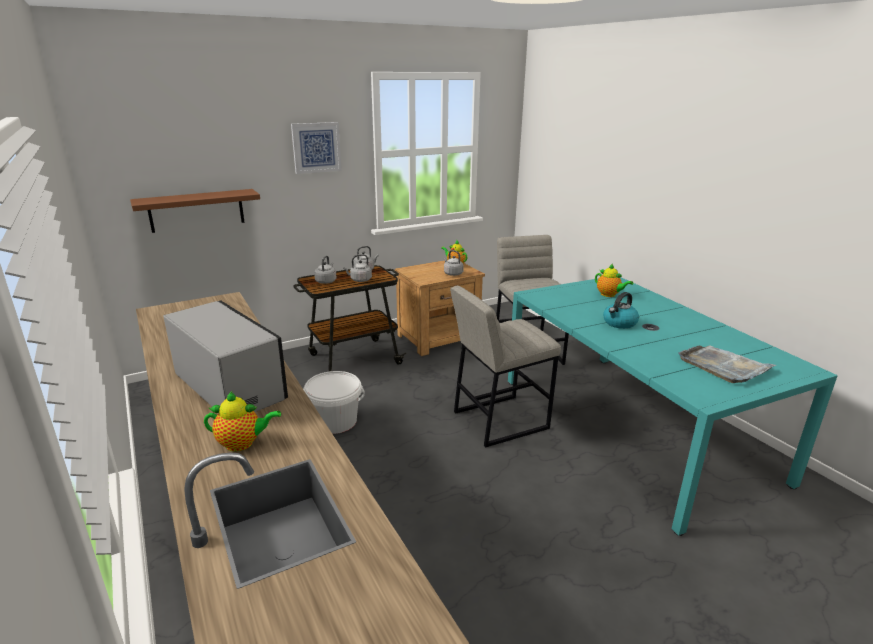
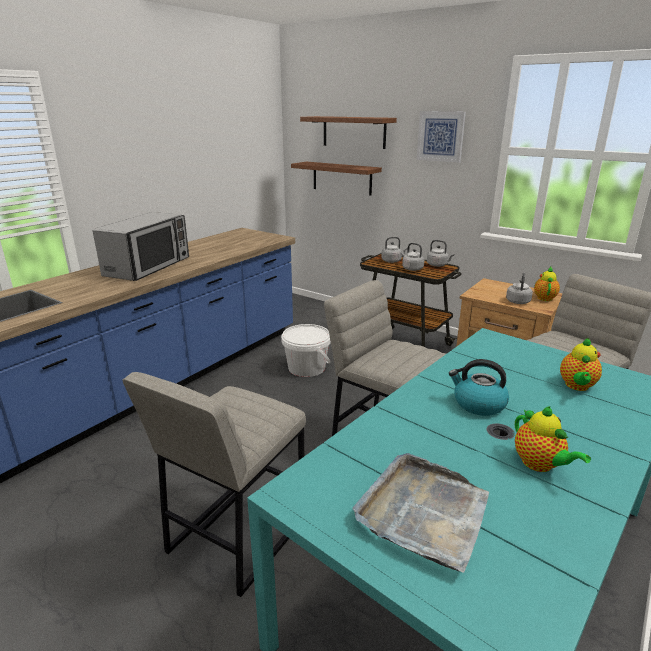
camera: 65 degrees right, 0 degrees up
teapot [204,392,281,452] -> teapot moved to [515,406,591,472]
none -> grey chair [122,372,306,597]
none -> brown shelf [300,116,397,149]

